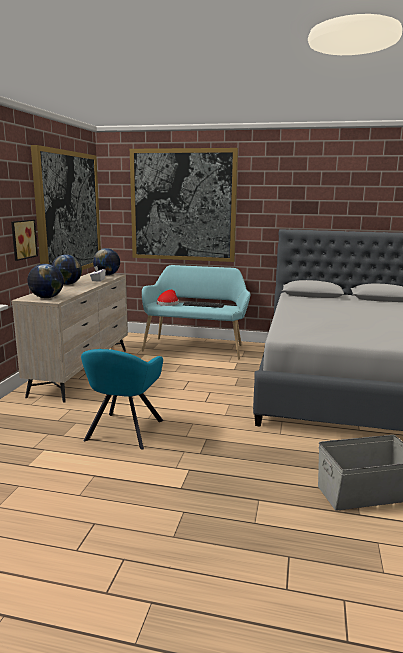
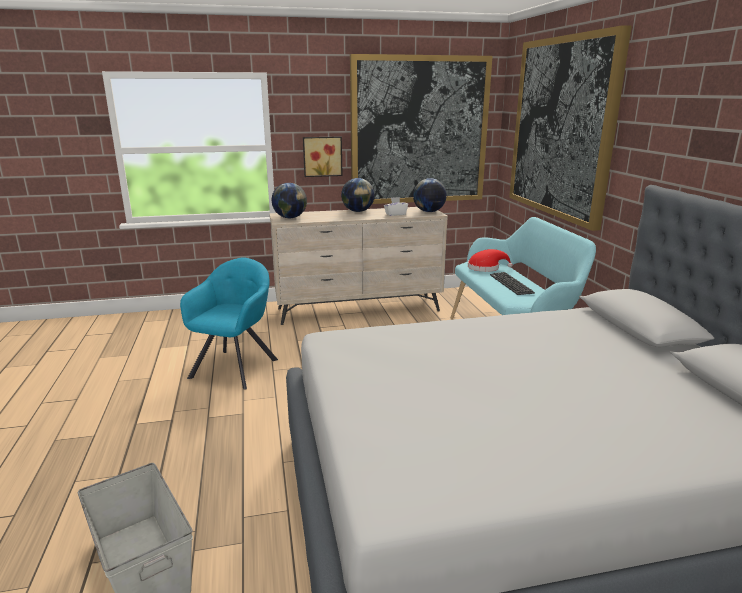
camera: 65 degrees right, 5 degrees up
turquoise armchair [81,349,163,450] -> turquoise armchair turned 120 degrees clockwise [180,257,278,390]

